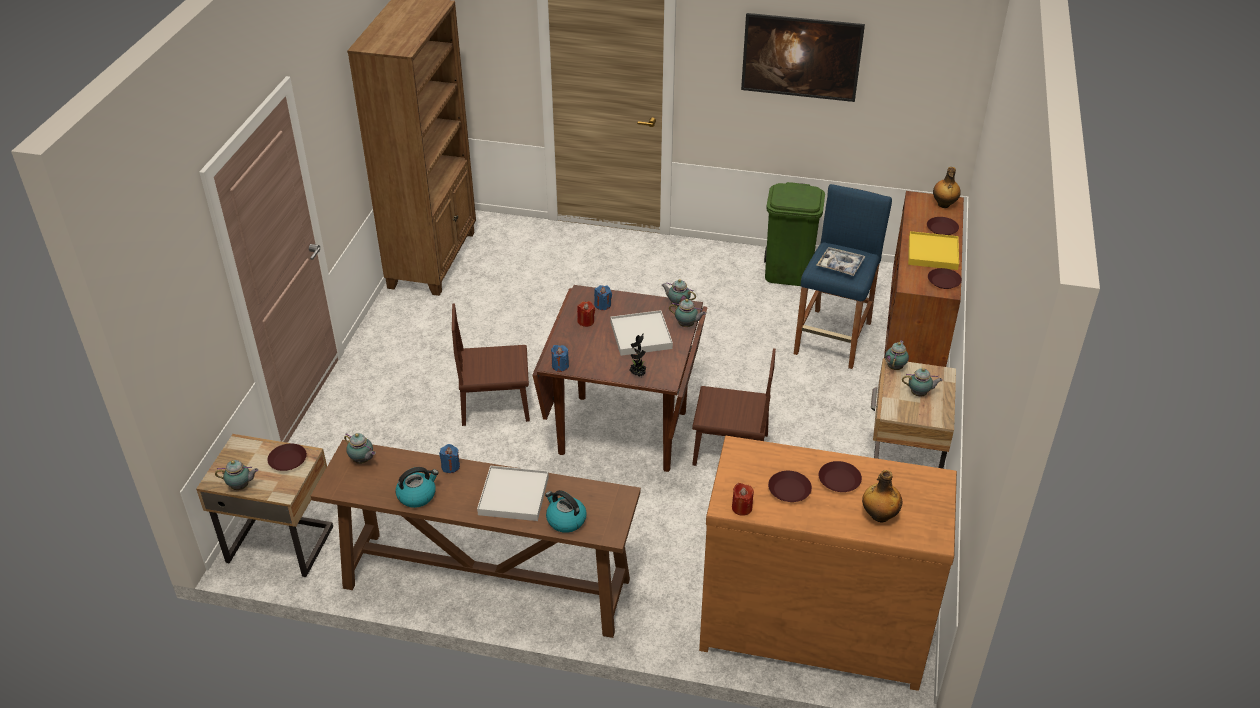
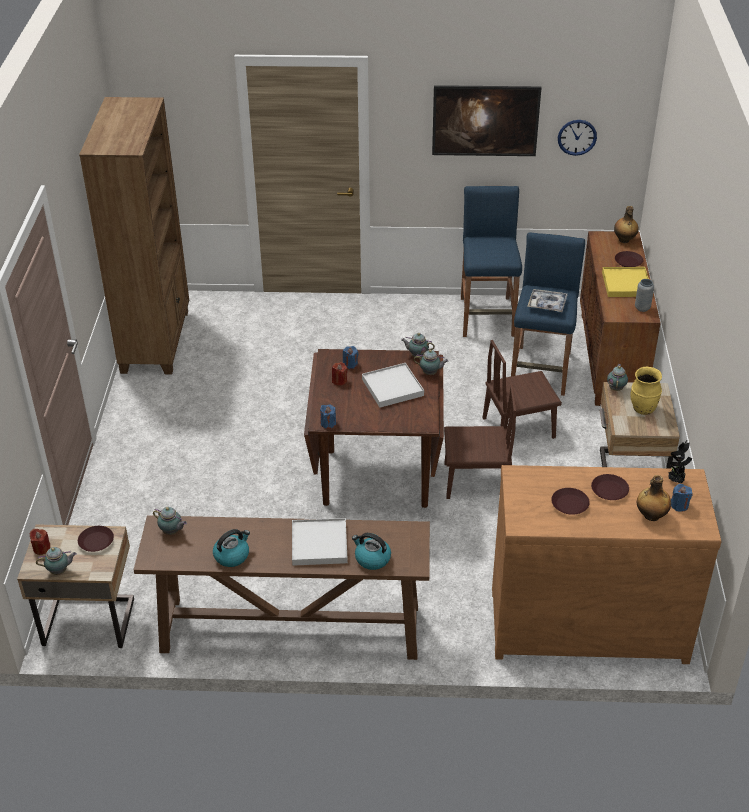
camera: 10 degrees left, 0 degrees up
blue candle [439,444,460,473] -> blue candle moved to [671,484,692,512]
brown chair [452,303,530,426] -> brown chair moved to [483,340,562,439]
potted plant [629,333,646,377] -> potted plant moved to [668,440,692,483]
red candle [732,483,754,516] -> red candle moved to [29,529,50,555]
green trash can [764,182,825,286] -> blue stool [461,186,522,337]
teapot [902,368,943,396] -> yellow vase [630,367,662,415]
brown plate [928,268,962,289] -> grey vase [635,279,654,312]
none -> wall clock [558,120,597,156]

